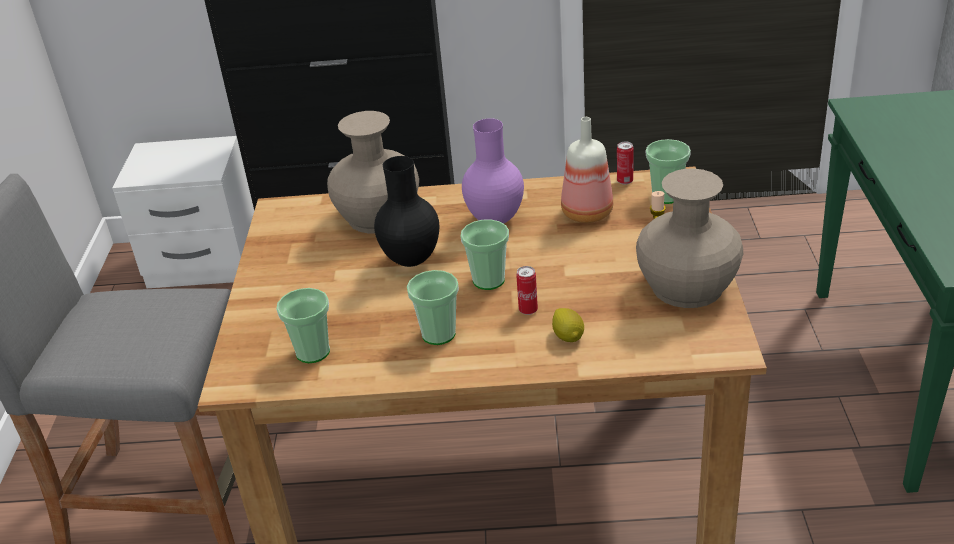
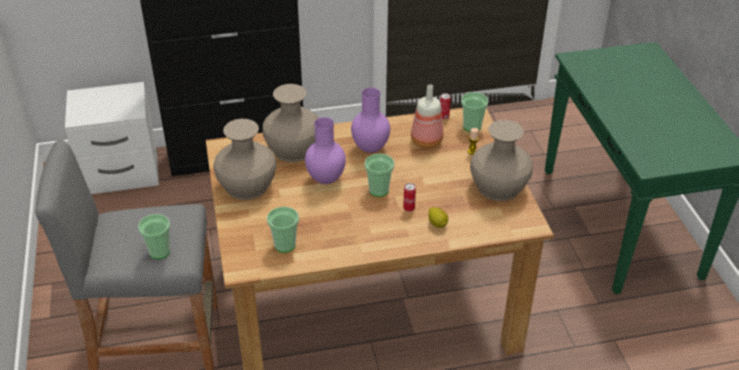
camera: 15 degrees left, 5 degrees up
black vase [374,156,439,267] -> purple vase [305,117,346,184]
cup [407,270,459,345] -> cup moved to [138,214,170,259]
none -> beige vase [214,119,277,200]

